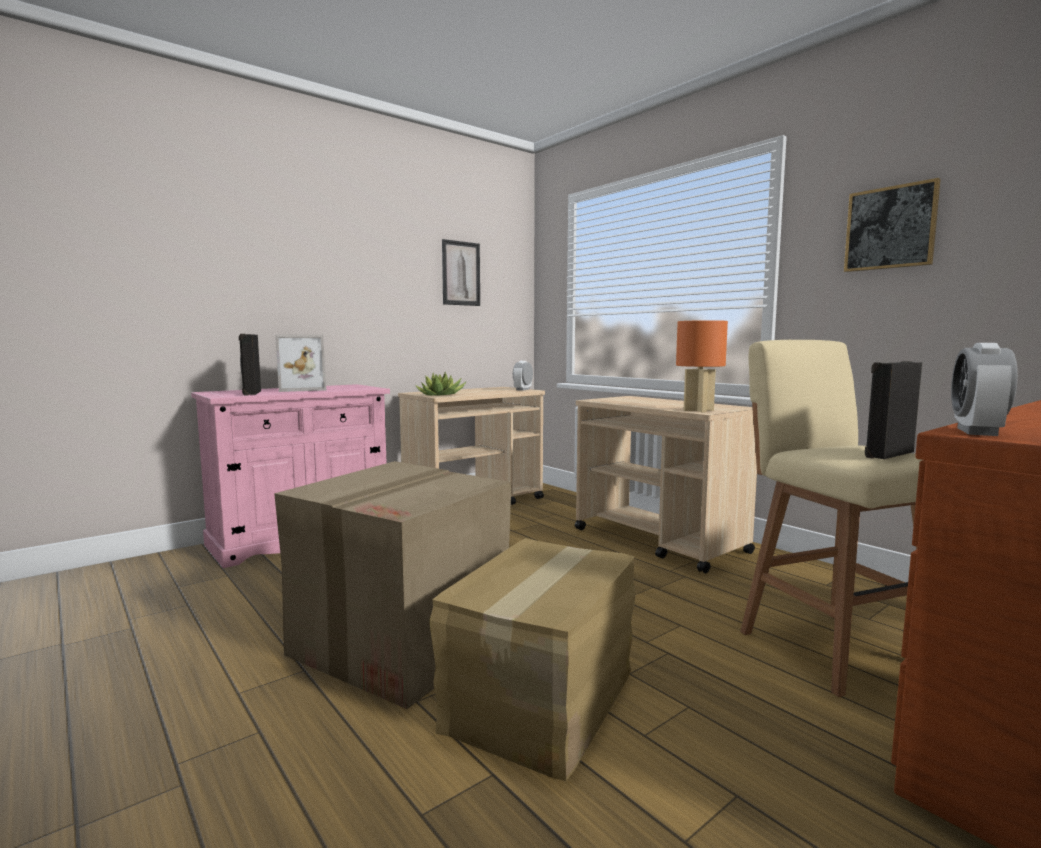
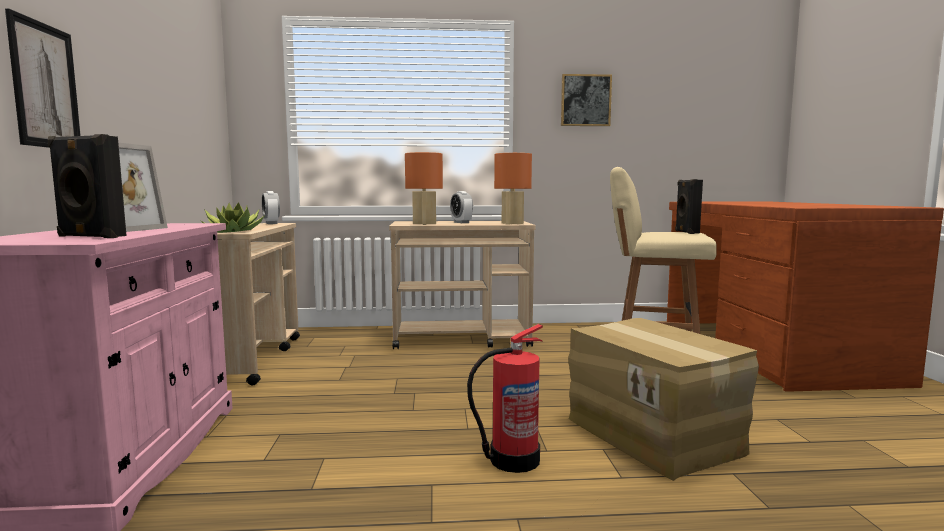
camera: 55 degrees left, 0 degrees up
cardboard box [274,461,512,709] -> fire extinguisher [467,324,543,473]
picture [442,239,480,306] -> picture moved to [5,8,81,148]
alarm clock [951,343,1018,436] -> alarm clock moved to [450,191,473,223]
none -> orange table lamp [405,152,443,225]

